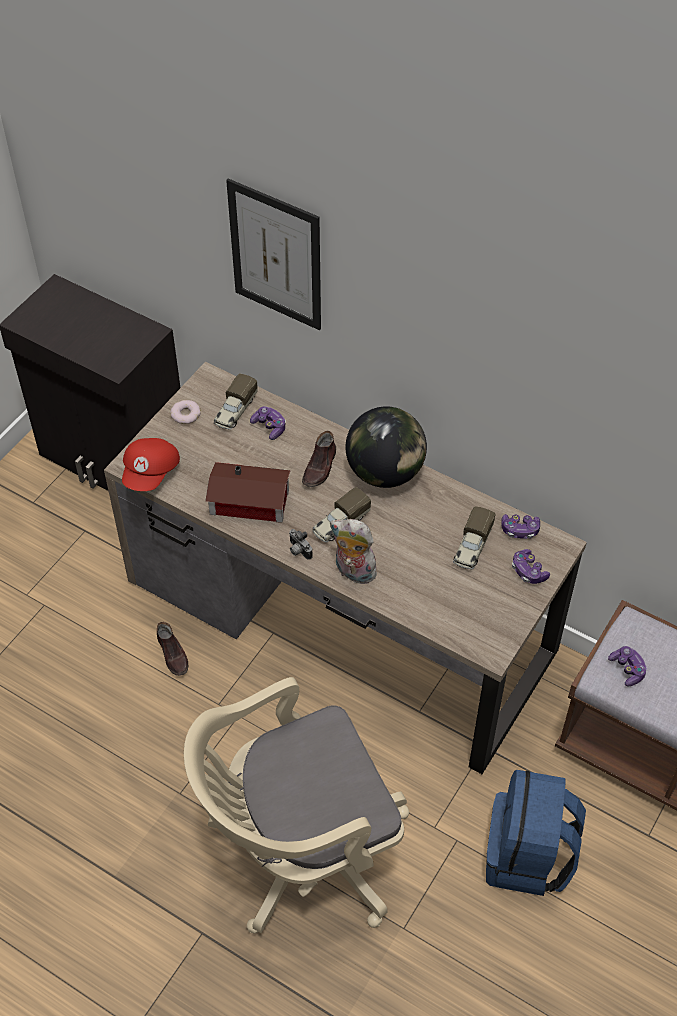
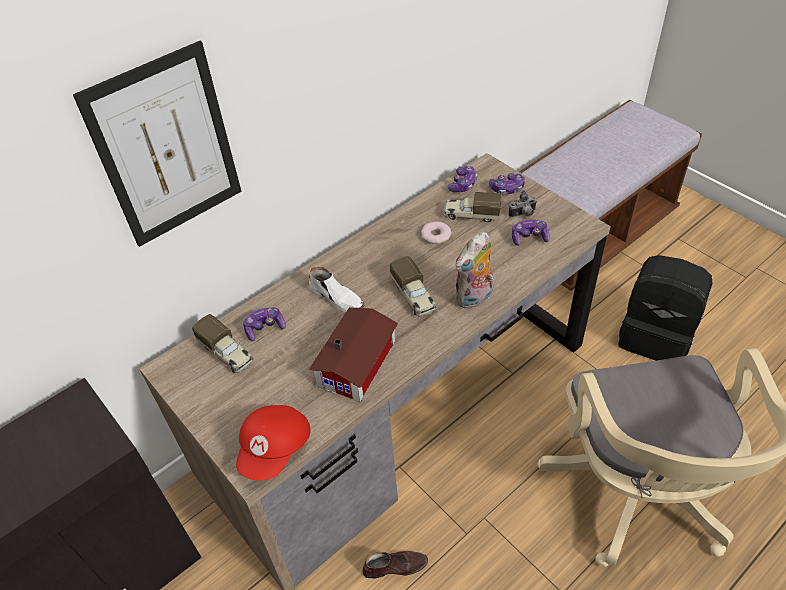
camera: 70 degrees left, 5 degrees down
red cap [122,438,180,491] -> red cap turned 75 degrees clockwise [236,405,311,480]
donut [170,400,201,424] -> donut moved to [421,222,452,244]
camera [289,529,313,560] -> camera moved to [508,191,537,217]
brown shoe [302,431,336,487] -> white shoe [309,267,365,312]
globe [346,406,427,488] -> none
toy truck [453,506,496,569] -> toy truck turned 150 degrees clockwise [443,192,502,222]
blue backpack [486,770,586,896] -> black backpack [618,255,713,361]
game controller [608,646,647,686] -> game controller moved to [512,220,550,246]

